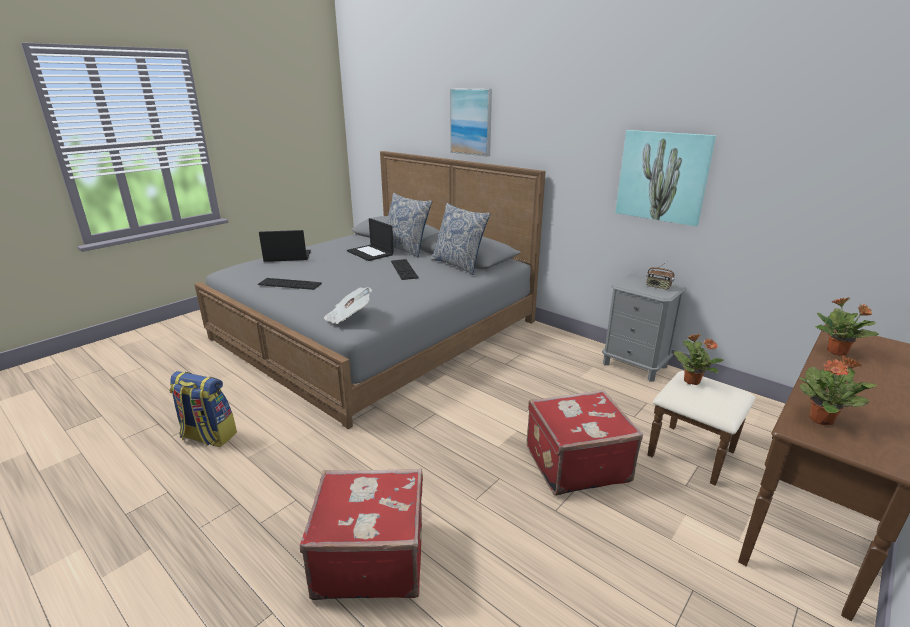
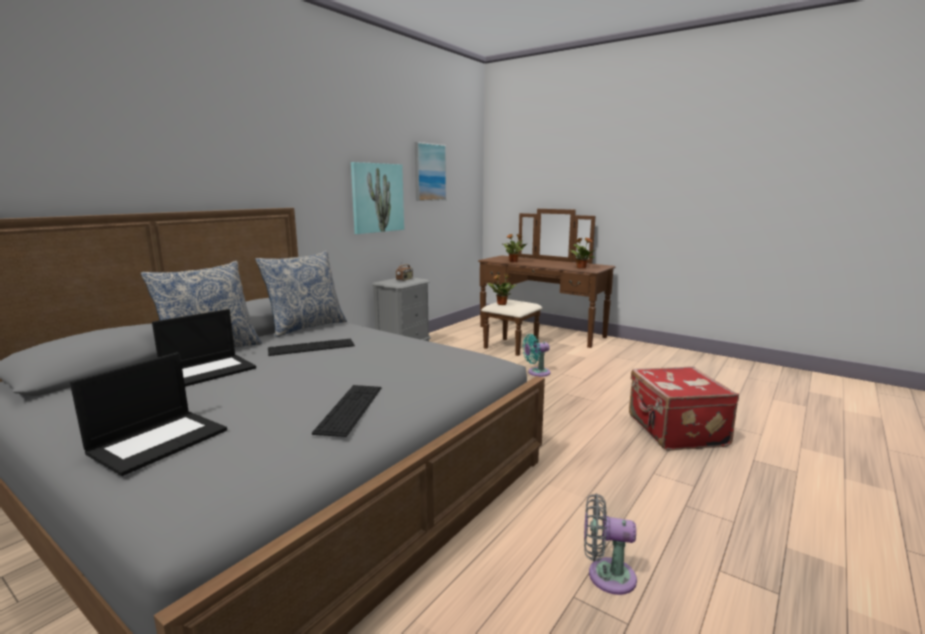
camera: 95 degrees left, 10 degrees down
backpack [170,371,237,447] -> grey fan [584,494,637,595]
laptop [259,230,311,262] -> laptop turned 135 degrees counterclockwise [70,352,227,476]
newspaper [324,287,372,324] -> none
picture [450,88,492,157] -> picture moved to [415,142,446,201]
red suitcase [527,390,643,496] -> turquoise fan [522,334,551,377]

